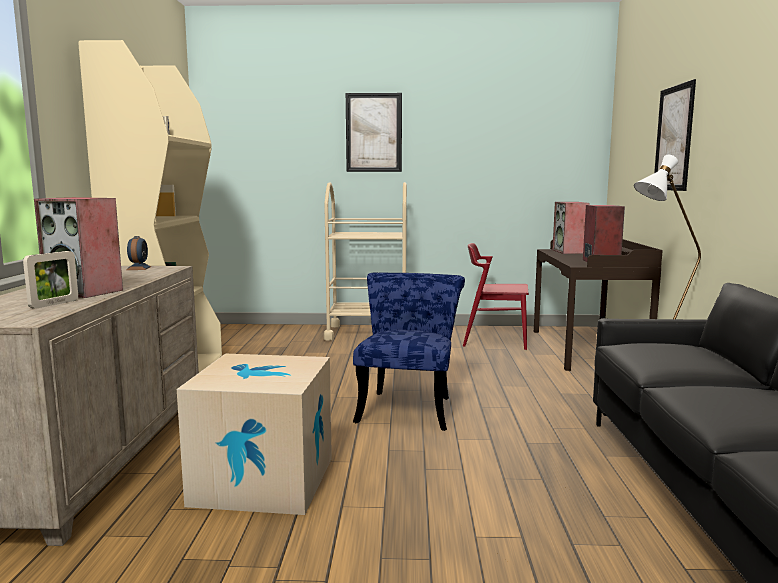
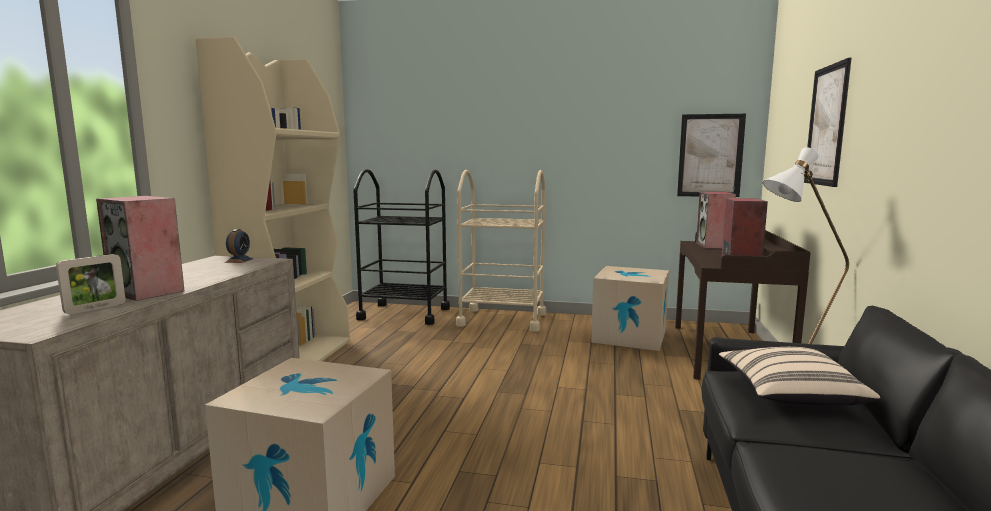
camera: 10 degrees right, 0 degrees up
picture [346,93,402,172] -> picture moved to [677,114,746,197]
blue chair [353,273,465,431] -> none
red chair [463,243,529,350] -> cardboard box [591,266,669,351]
none -> black cart [354,169,450,325]
none -> beige pillow [719,347,880,406]

